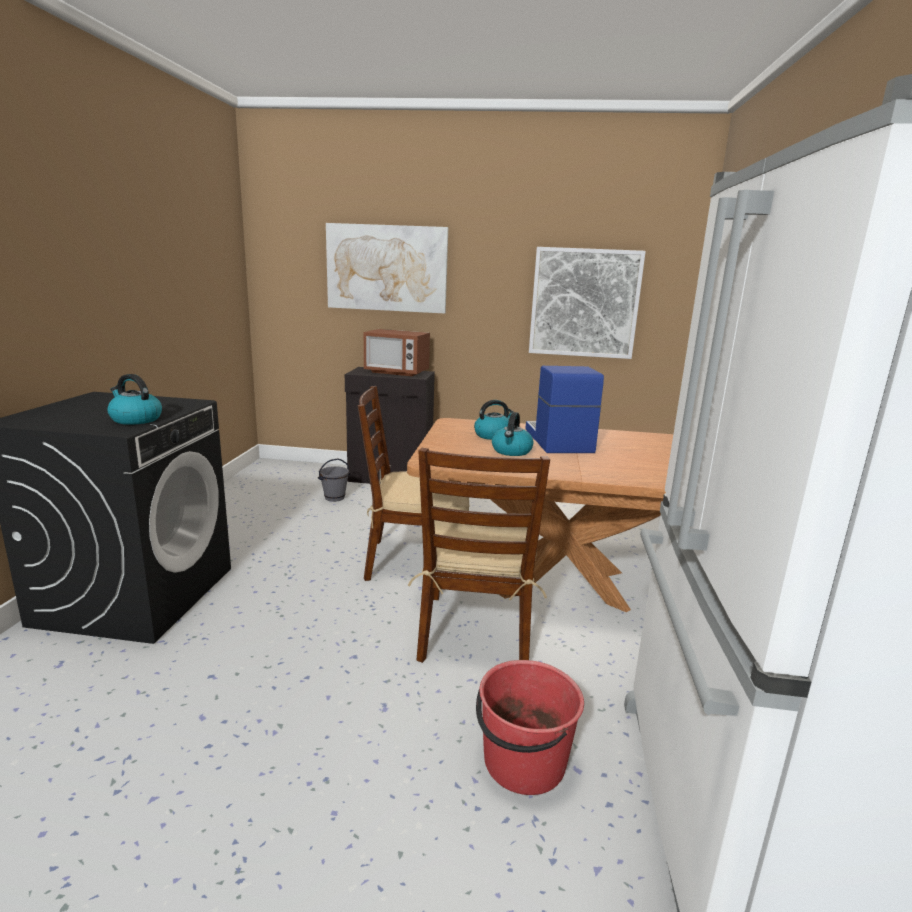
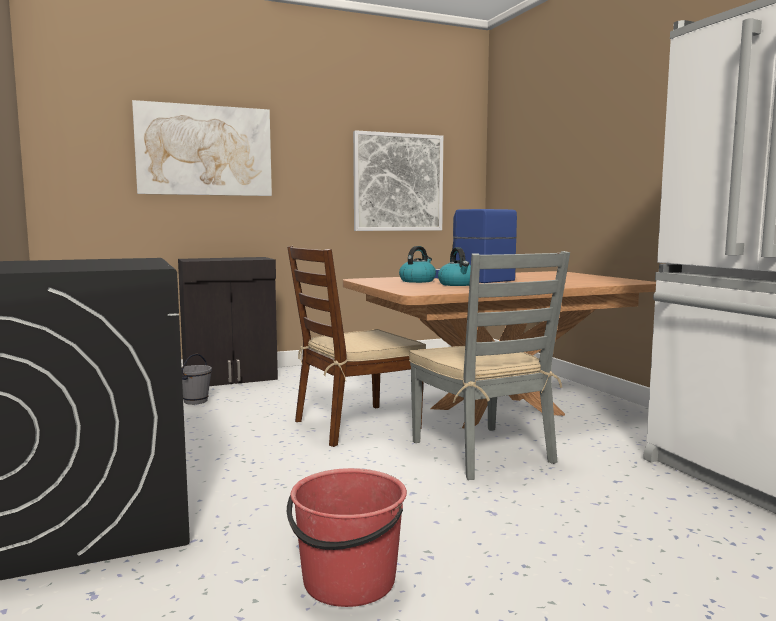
camera: 30 degrees left, 10 degrees down
kettle [107,374,162,425] -> none
microwave [364,329,430,376] -> none
brown chair [408,448,550,663] -> grey chair [409,251,570,480]
red bucket [476,660,584,795] -> red bucket moved to [287,468,407,607]

